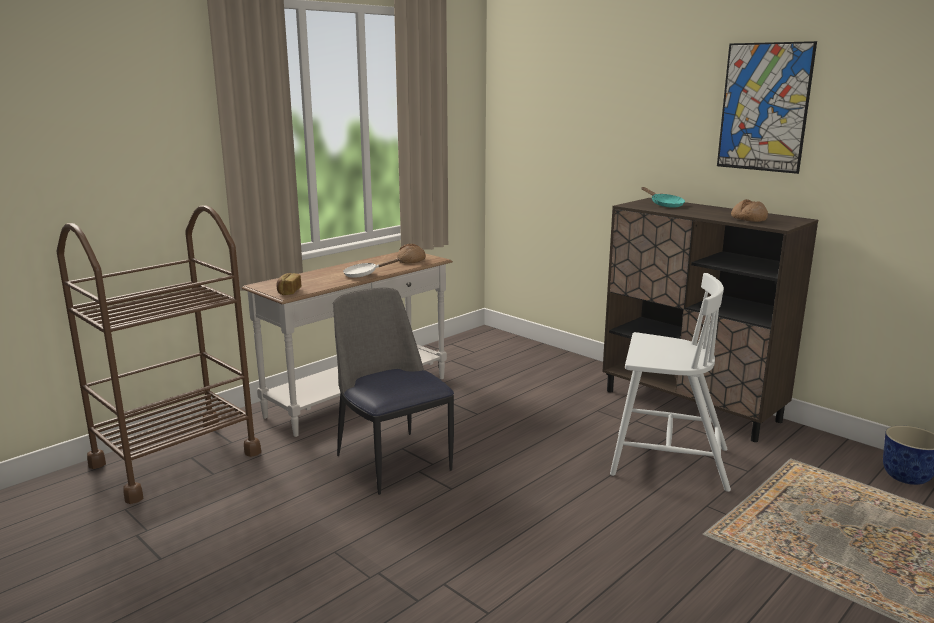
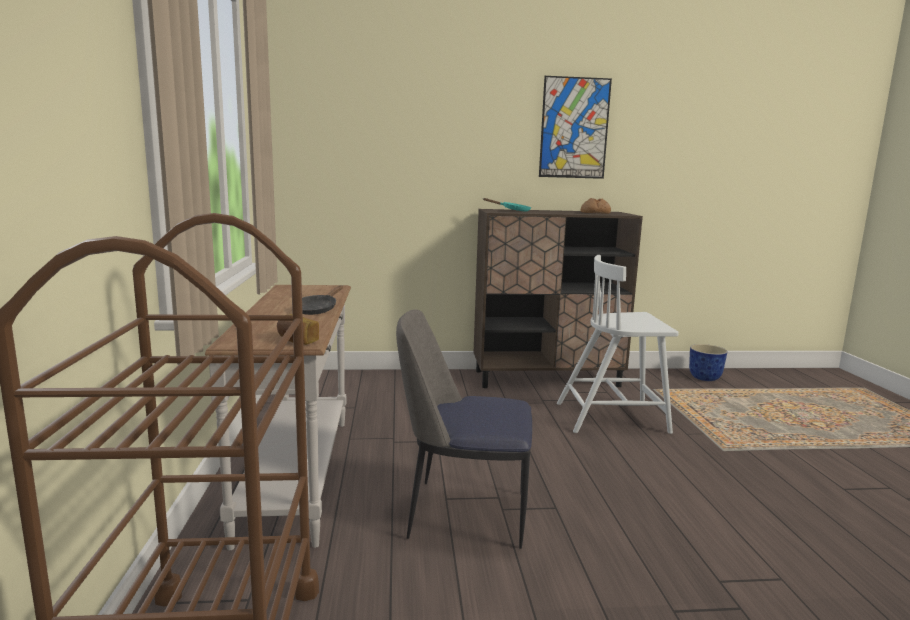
camera: 50 degrees left, 5 degrees down
white frying pan [343,259,399,278] -> black frying pan [302,285,343,315]
bread [397,244,426,264] -> none
white chair [610,273,731,492] -> white chair turned 150 degrees counterclockwise [557,255,679,434]

